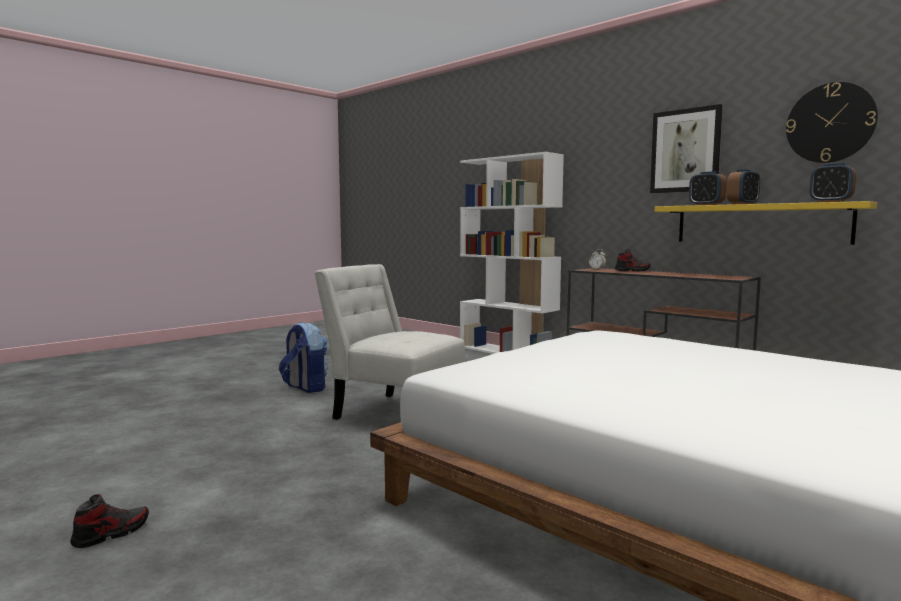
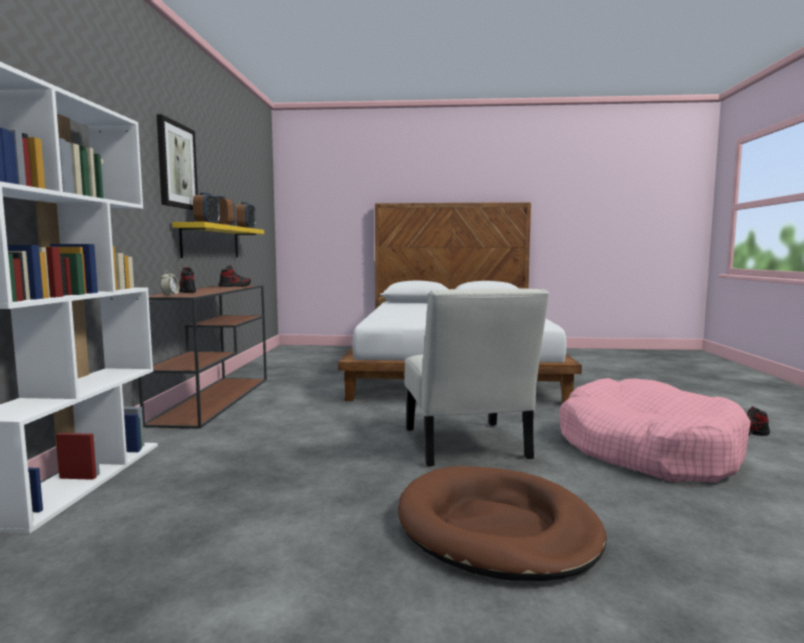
camera: 130 degrees left, 0 degrees up
backpack [279,322,328,393] -> brown dog bed [398,466,607,581]
wall clock [786,82,878,163] -> none
none -> shoe [219,266,251,287]
none -> pink dog bed [559,378,751,483]

